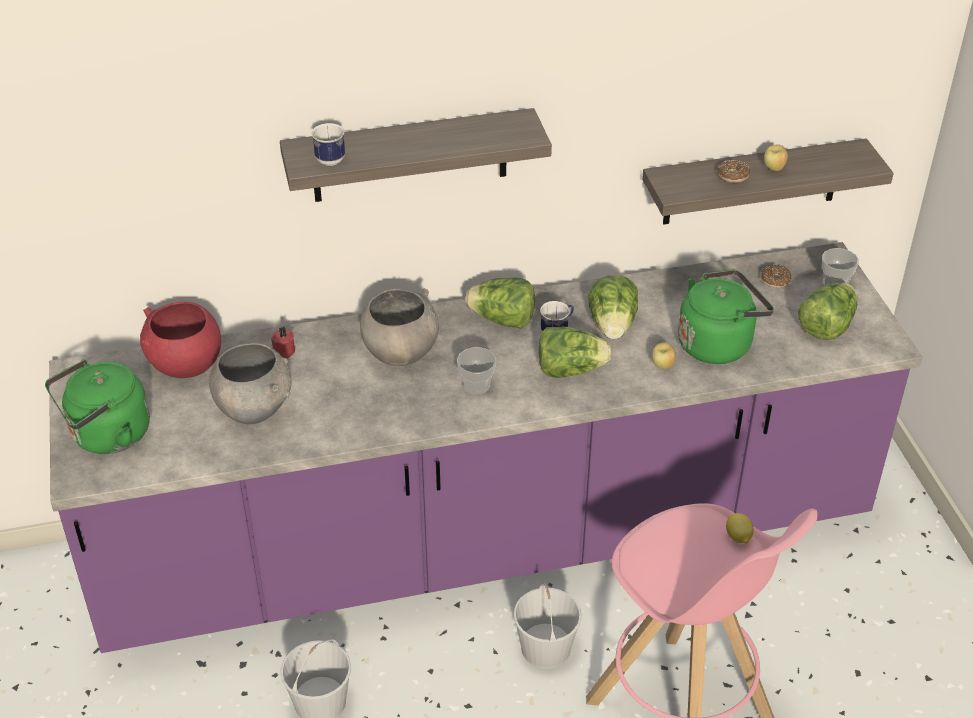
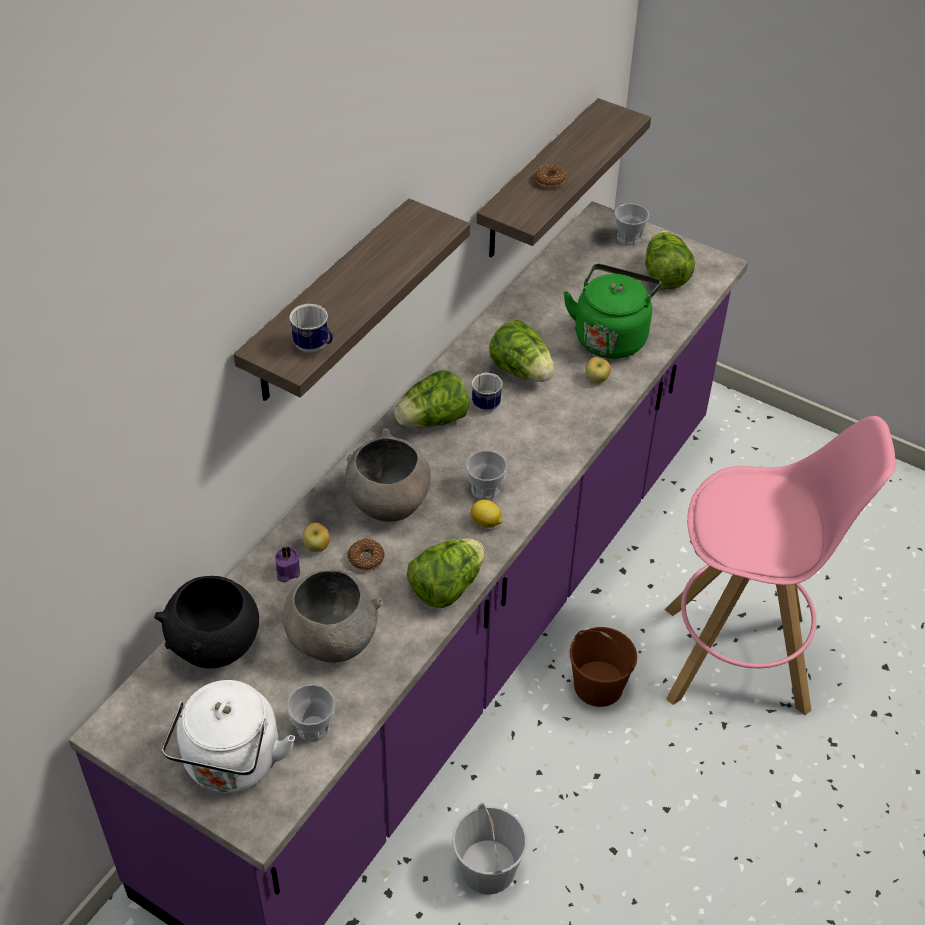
camera: 45 degrees left, 5 degrees up
green kettle [45,359,150,454] -> white kettle [162,680,295,793]
red bowl [140,302,221,378] -> black bowl [154,576,259,668]
red candle [271,327,295,359] -> purple candle [275,547,300,582]
white bucket [514,583,581,669] -> brown bucket [570,627,637,707]
lettuce [538,327,612,378] -> lettuce moved to [407,538,485,608]
lemon [726,513,754,544] -> lemon moved to [471,500,502,528]
donut [761,265,791,288] -> donut moved to [347,539,385,571]
apple [764,145,788,171] -> apple moved to [303,523,330,552]
none -> cup [287,684,335,742]

